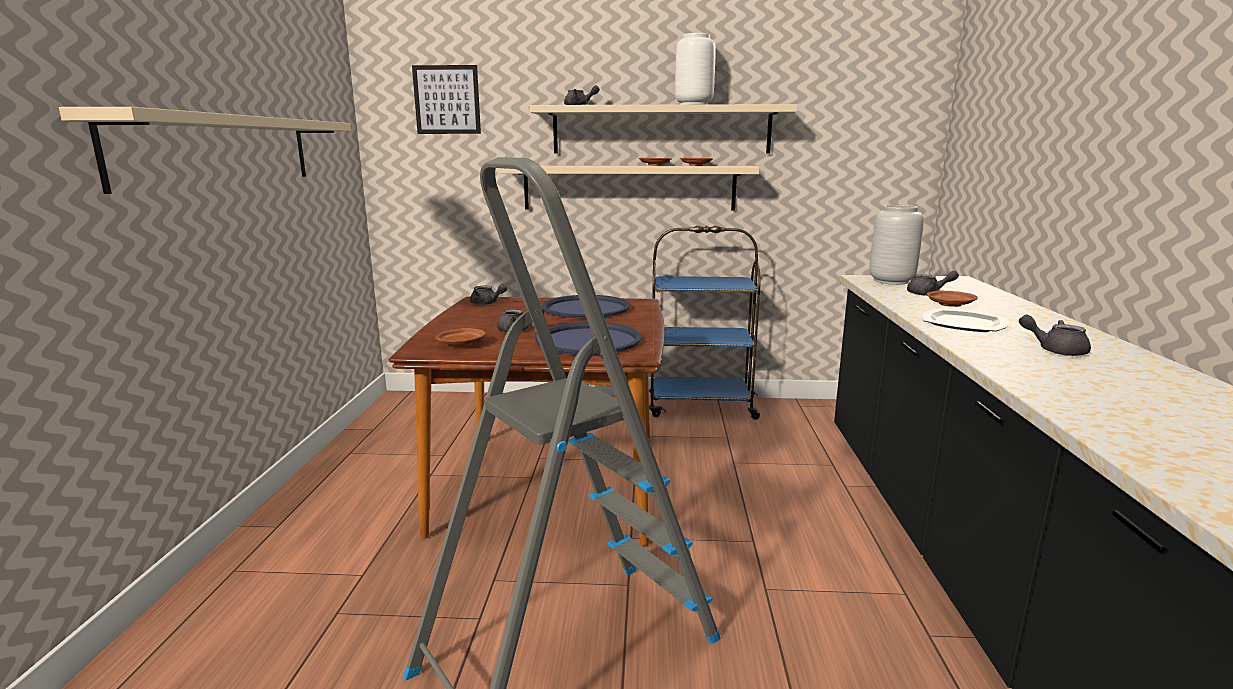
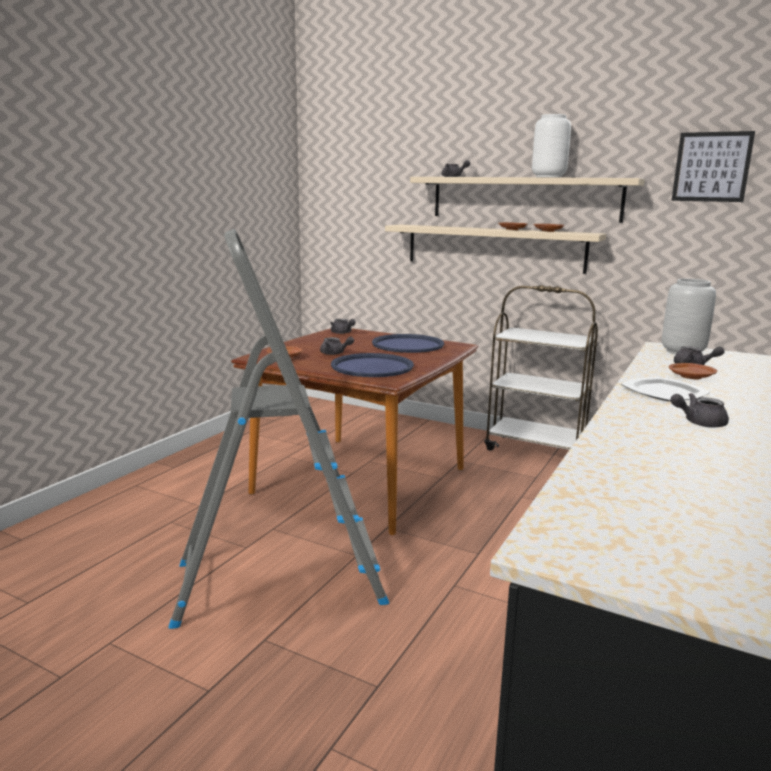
camera: 25 degrees right, 0 degrees up
beige shelf [59,107,351,194] -> none
picture [412,65,481,134] -> picture moved to [672,131,755,202]
blue cart [649,226,760,420] -> white cart [484,285,598,451]
grey teapot [1019,315,1091,356] -> grey teapot turned 60 degrees counterclockwise [670,393,729,428]

